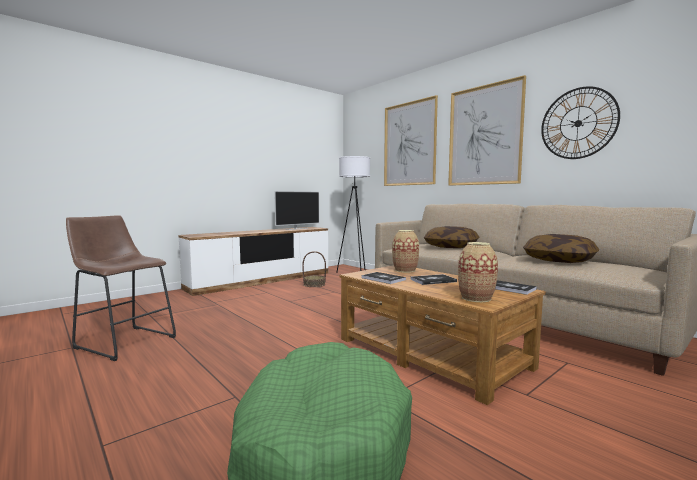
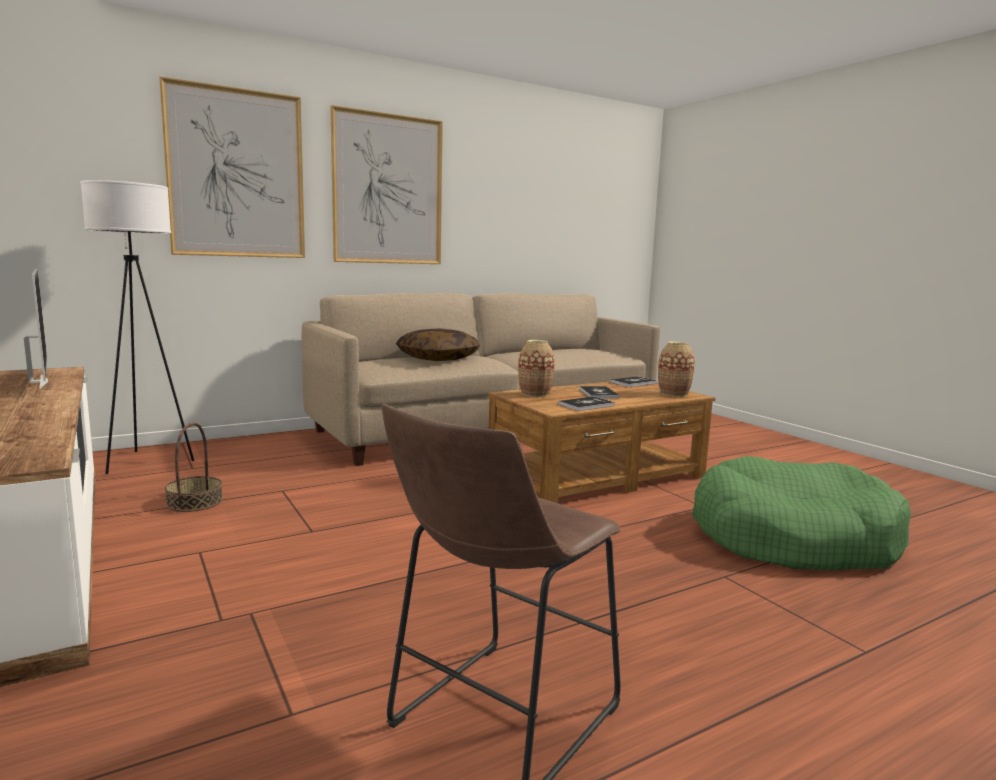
camera: 80 degrees left, 5 degrees up
pillow [523,234,599,263] -> none
wall clock [541,86,620,159] -> none

